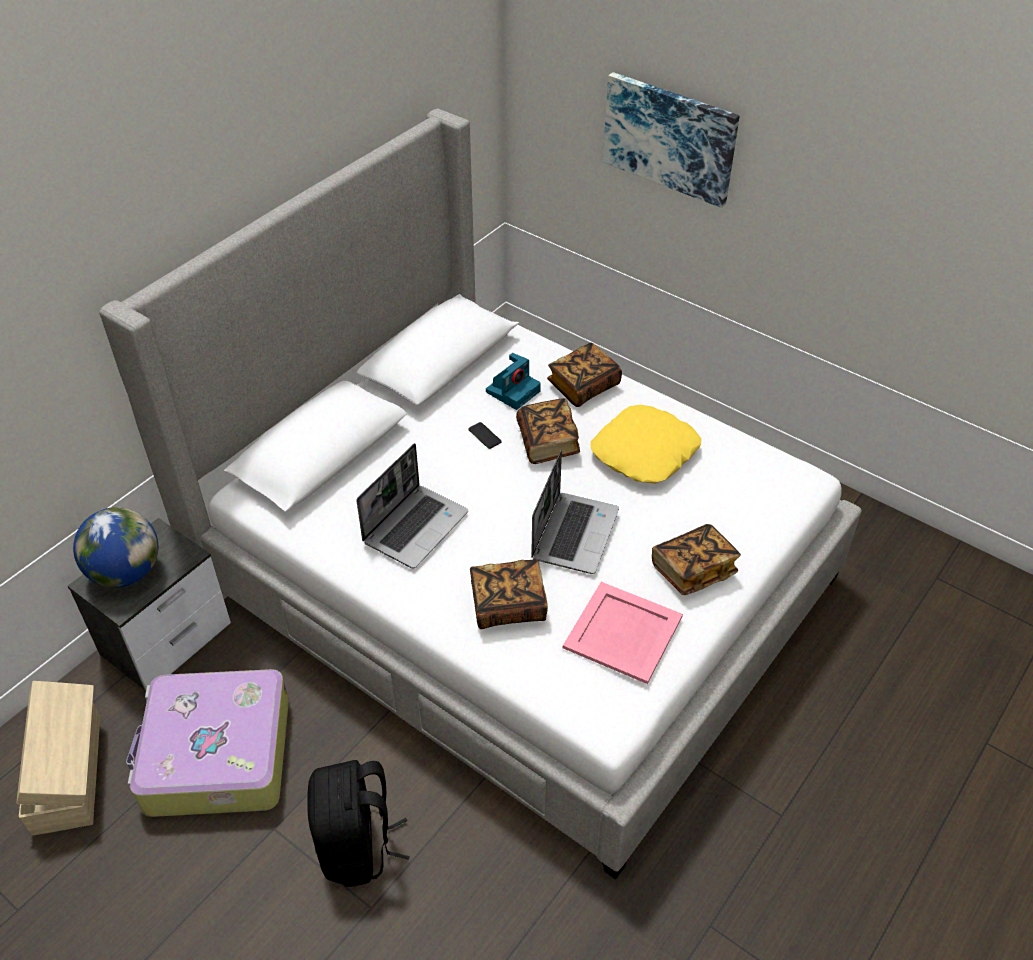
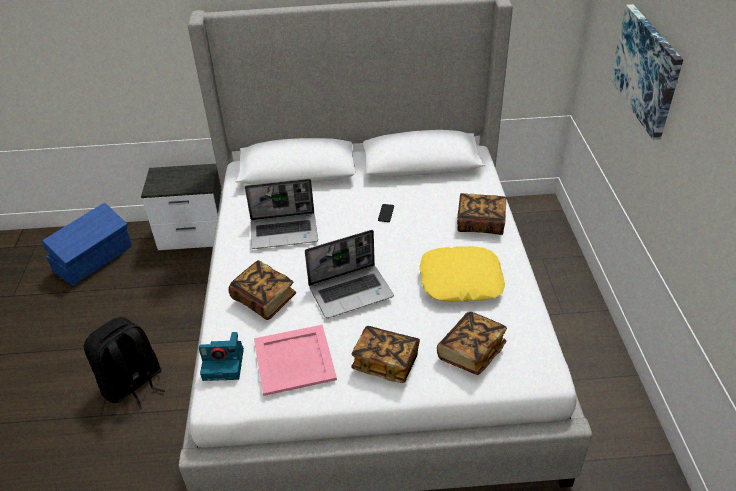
camera: 50 degrees right, 5 degrees down
beige storage box [17,681,100,836] -> blue storage box [42,203,132,286]
globe [73,507,158,588] -> none
suitcase [126,669,289,817] -> none
camera [486,353,541,410] -> camera moved to [199,332,244,381]
book [516,398,580,464] -> book moved to [437,312,507,375]

